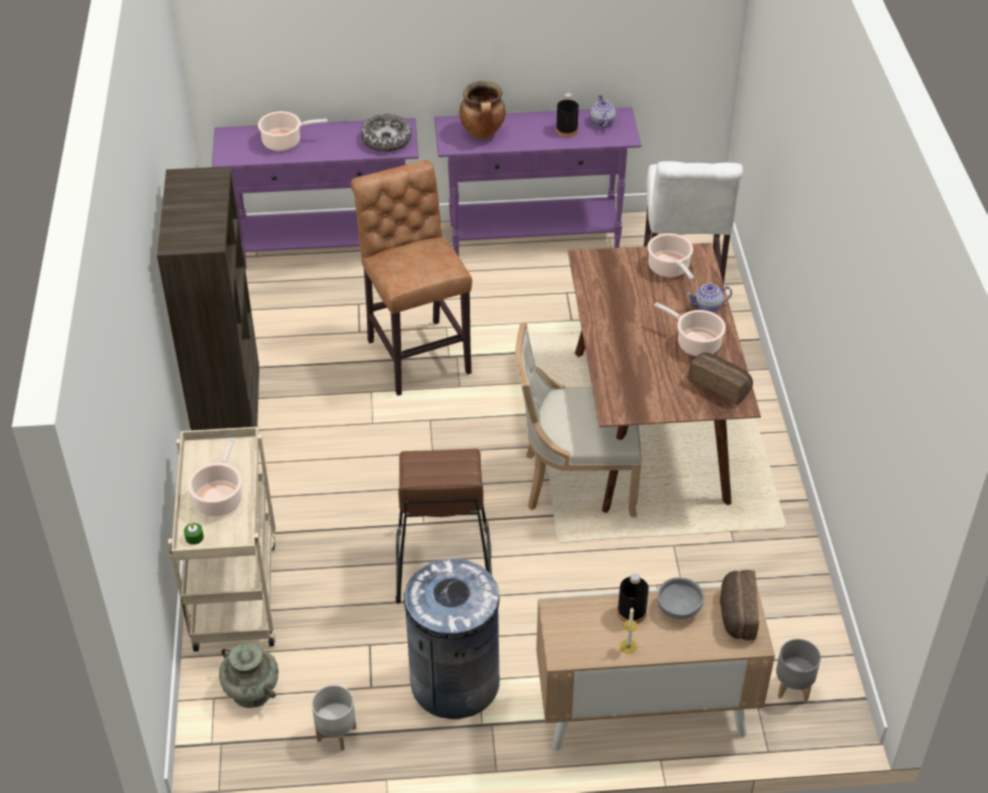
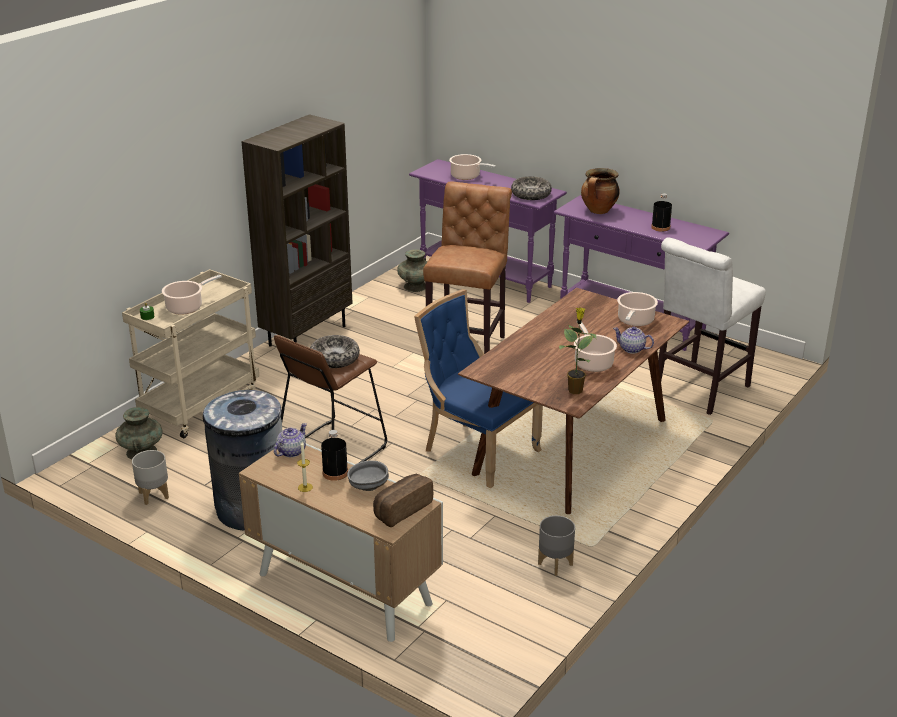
camera: 40 degrees right, 15 degrees down
beige chair [515,322,642,517] -> blue chair [414,289,543,488]
teapot [590,94,616,128] -> teapot moved to [274,423,307,457]
bread [689,352,753,405] -> potted plant [559,307,597,394]
grey planter [776,639,821,701] -> grey planter moved to [538,515,575,576]
none -> bowl [310,335,360,368]
none -> turquoise vase [397,249,428,292]

